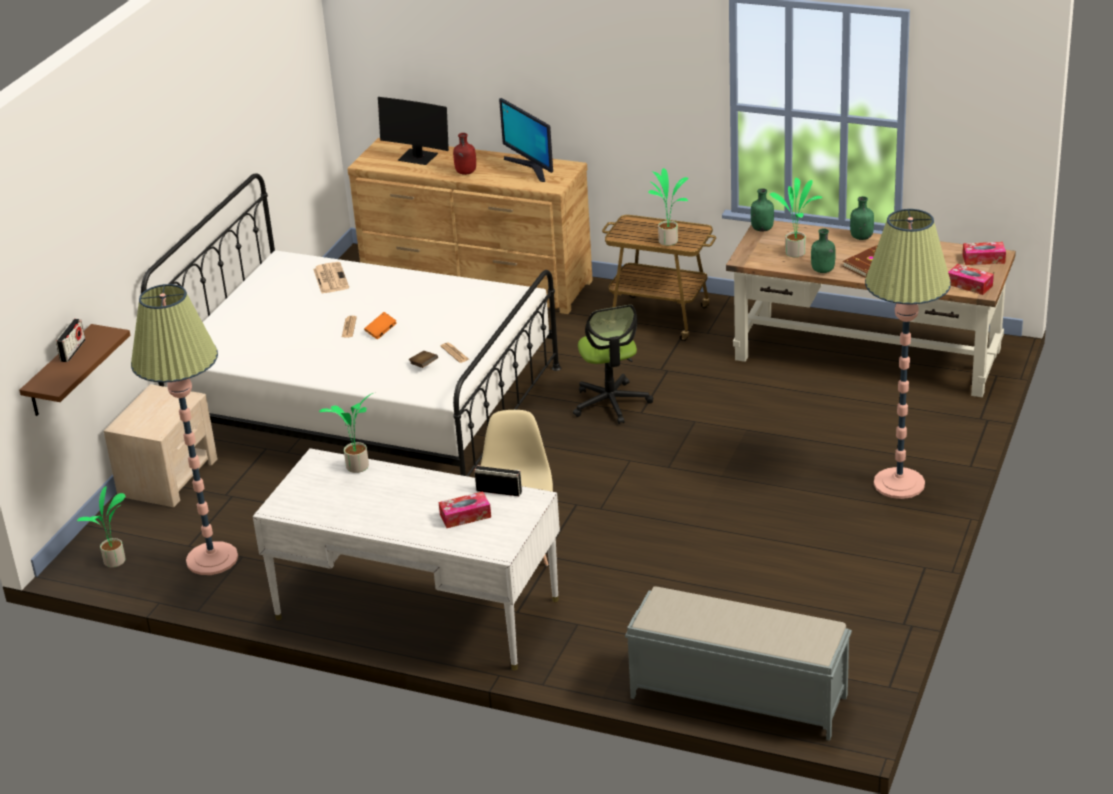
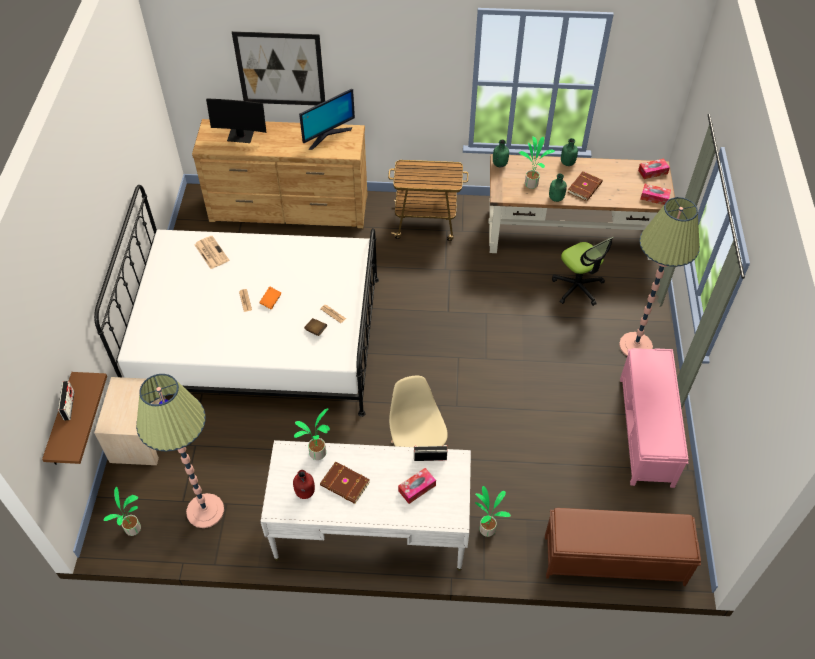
camera: 20 degrees left, 20 degrees up
red bottle [453,133,476,175] -> red bottle moved to [293,470,315,499]
monitor [499,98,553,182] -> monitor turned 75 degrees counterclockwise [299,89,355,150]
office chair [573,305,653,424] -> office chair moved to [552,237,614,306]
grey bench [625,587,852,741] -> brown bench [545,508,701,586]
potted plant [648,168,689,246] -> potted plant moved to [475,486,511,537]
none -> picture [232,31,325,105]
none -> brown book [320,461,370,504]
none -> pink bench [620,348,688,488]

